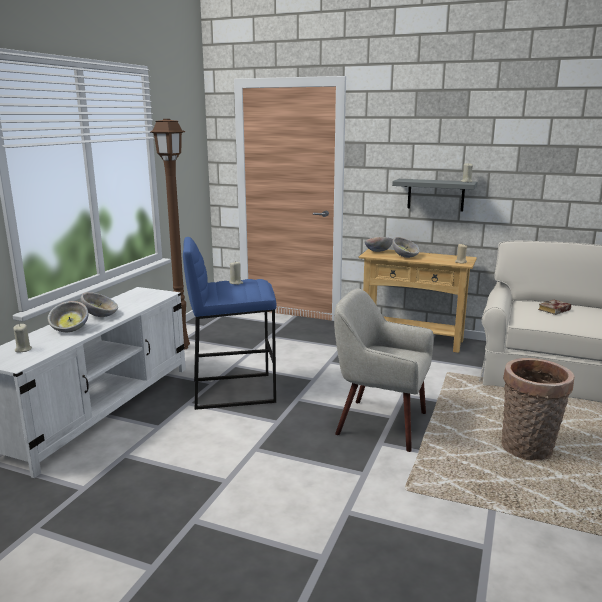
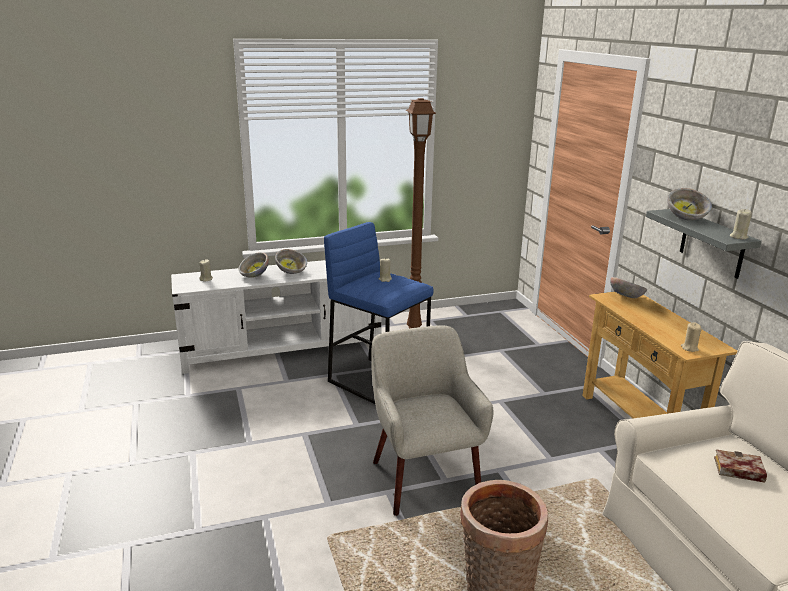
camera: 50 degrees right, 5 degrees up
bowl [392,237,420,258] -> bowl moved to [667,188,712,220]

